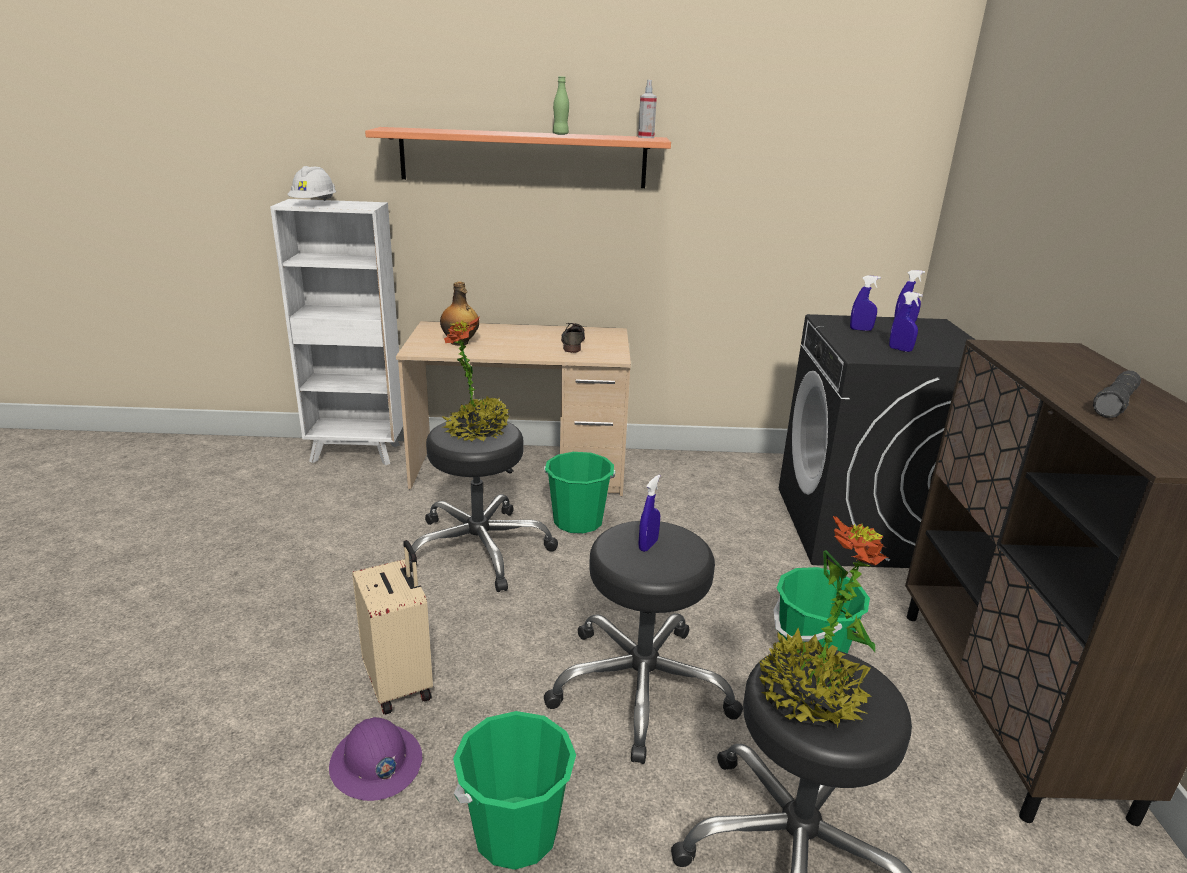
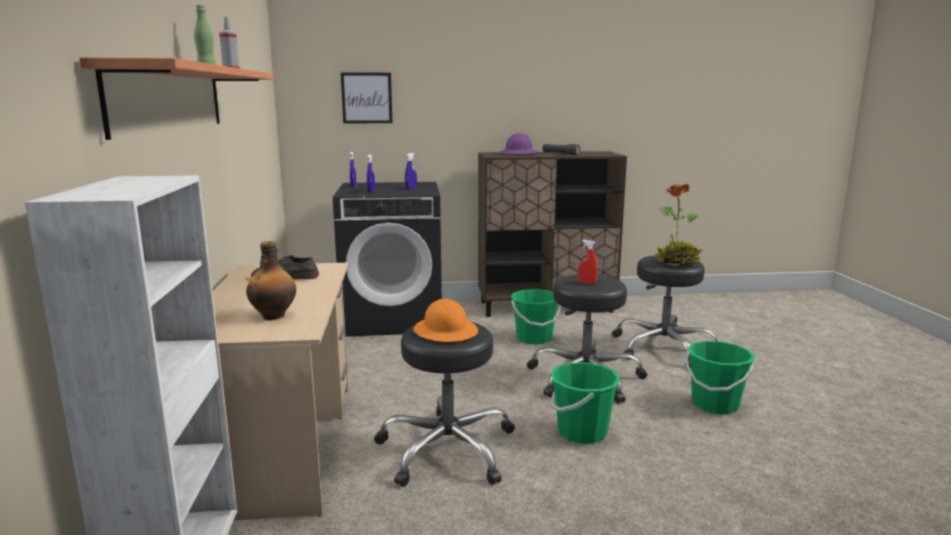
camera: 95 degrees left, 10 degrees down
white hard hat [287,166,336,201] -> none
purple hard hat [329,717,422,801] -> purple hard hat moved to [499,133,539,154]
beige suitcase [352,540,433,714] -> none
potted plant [442,317,509,442] -> orange hard hat [413,299,478,342]
green bucket [544,452,615,534] -> green bucket moved to [551,362,621,444]
blue spray bottle [638,474,660,552] -> red spray bottle [578,240,598,284]
none -> picture [341,72,393,123]

